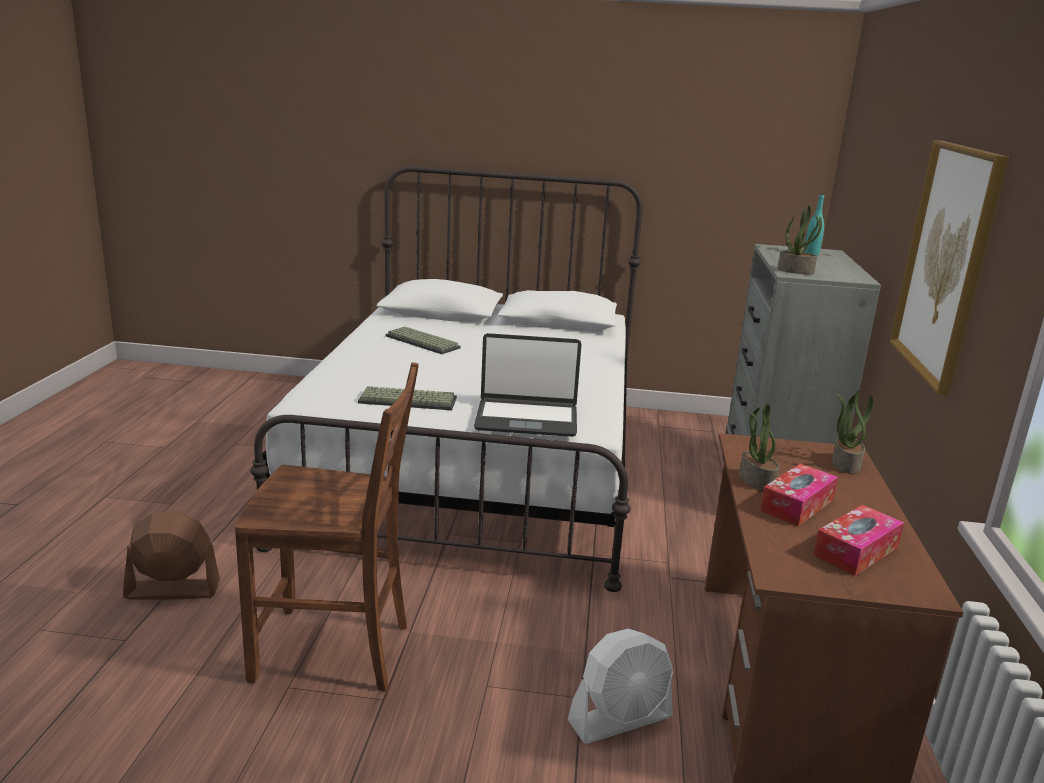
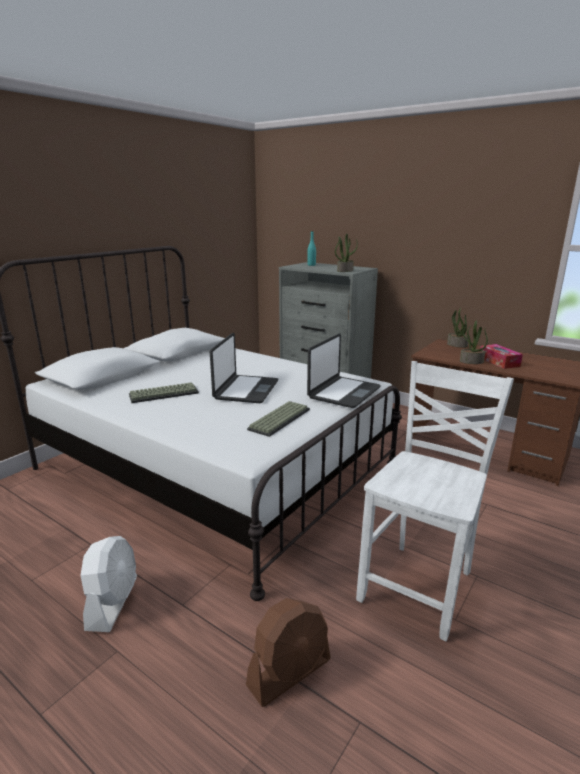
camera: 60 degrees left, 0 degrees up
brown fan [123,511,220,600] -> brown fan turned 150 degrees counterclockwise [246,598,331,707]
brown chair [235,362,419,692] -> white chair [356,361,514,641]
white fan [568,629,673,744] -> white fan moved to [80,536,137,632]
tissue box [813,505,904,576] -> none
picture [890,140,1008,396] -> none
none -> laptop [210,333,279,403]

